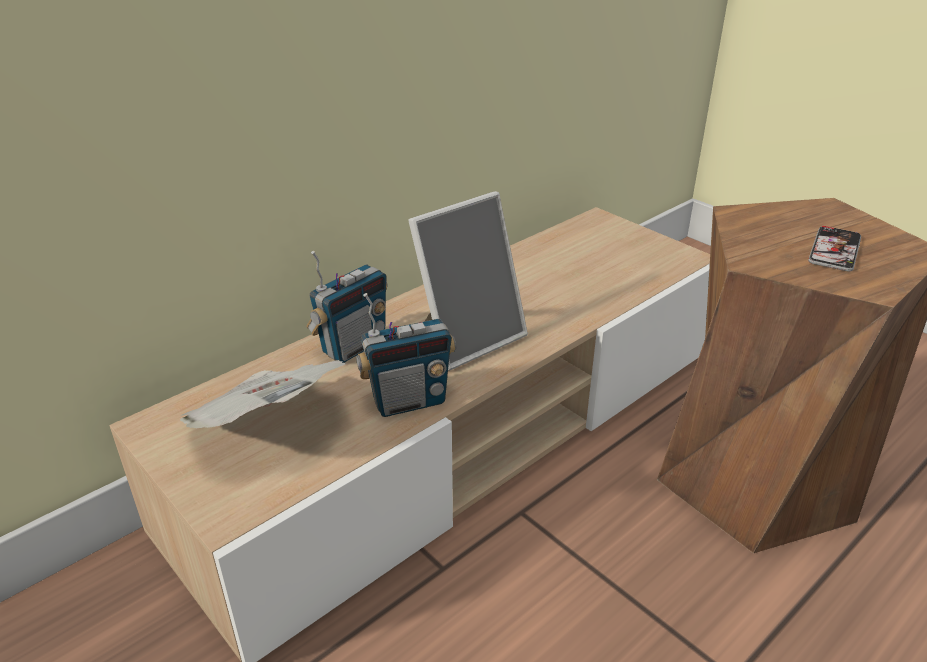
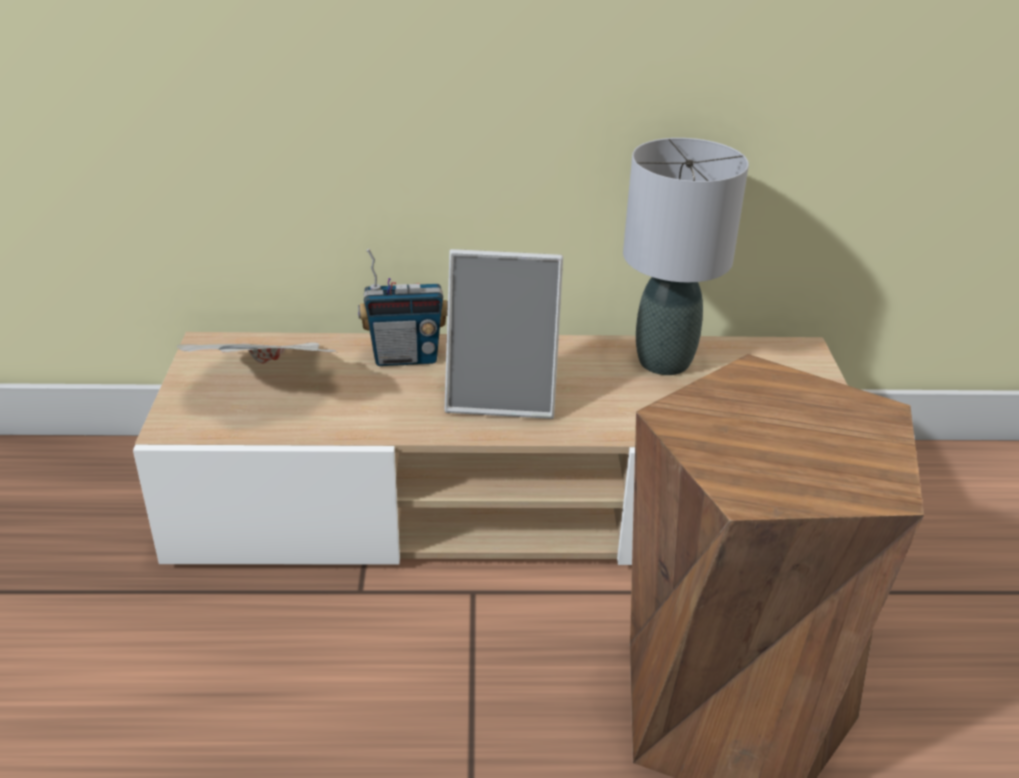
camera: 40 degrees right, 0 degrees up
radio [356,293,456,417] -> none
phone [808,226,861,271] -> none
none -> grey table lamp [623,138,749,375]

